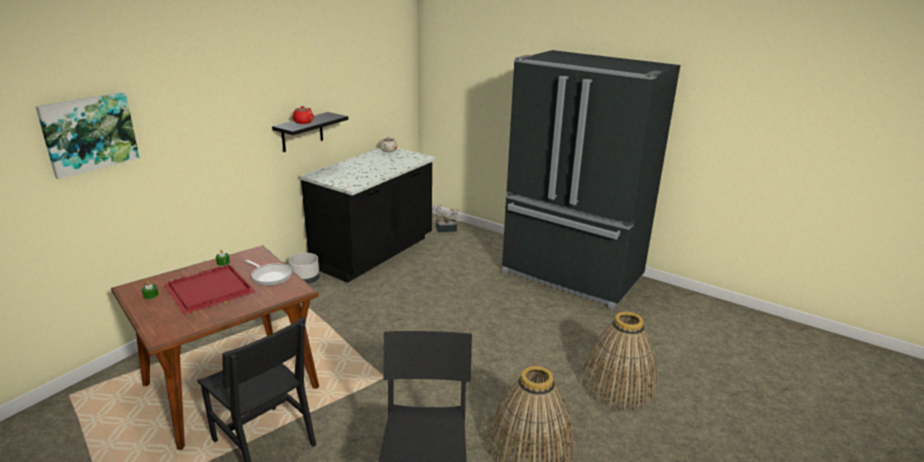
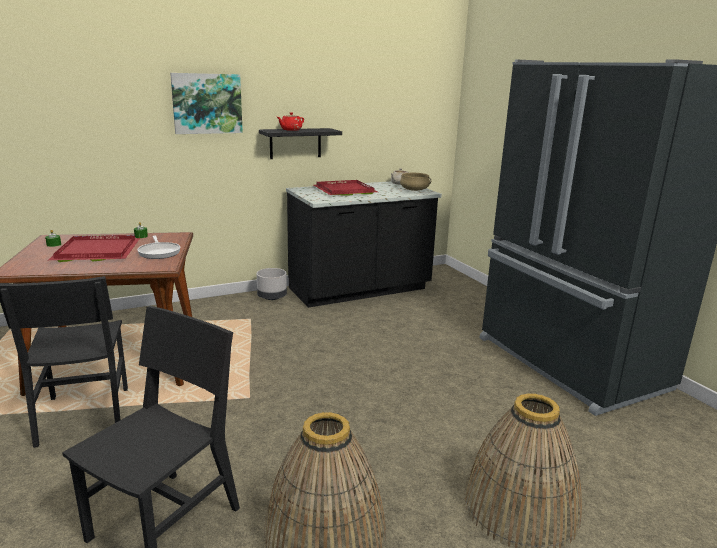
camera: 30 degrees right, 5 degrees down
picture [36,92,139,179] -> picture moved to [170,73,243,134]
potted plant [432,203,462,232] -> none
none -> red tray [314,180,377,196]
none -> beige cooking pot [400,173,431,191]

